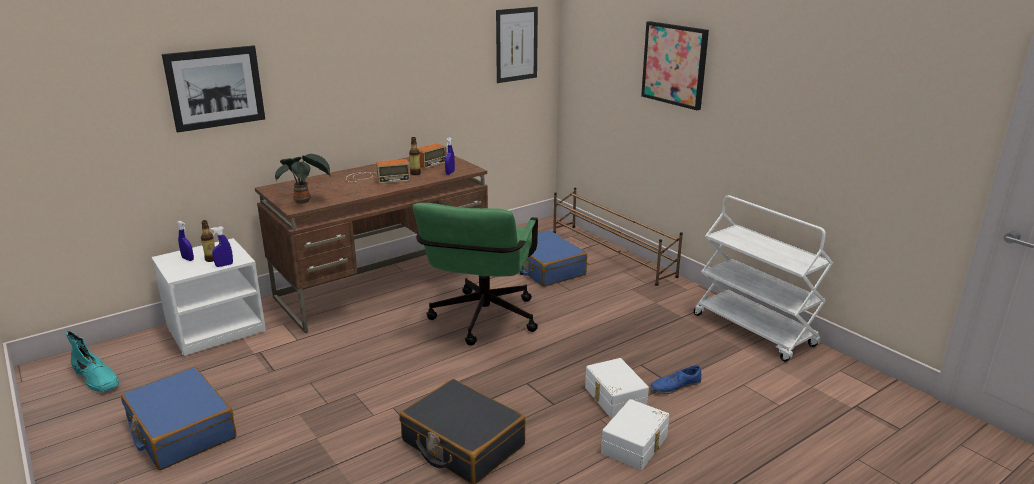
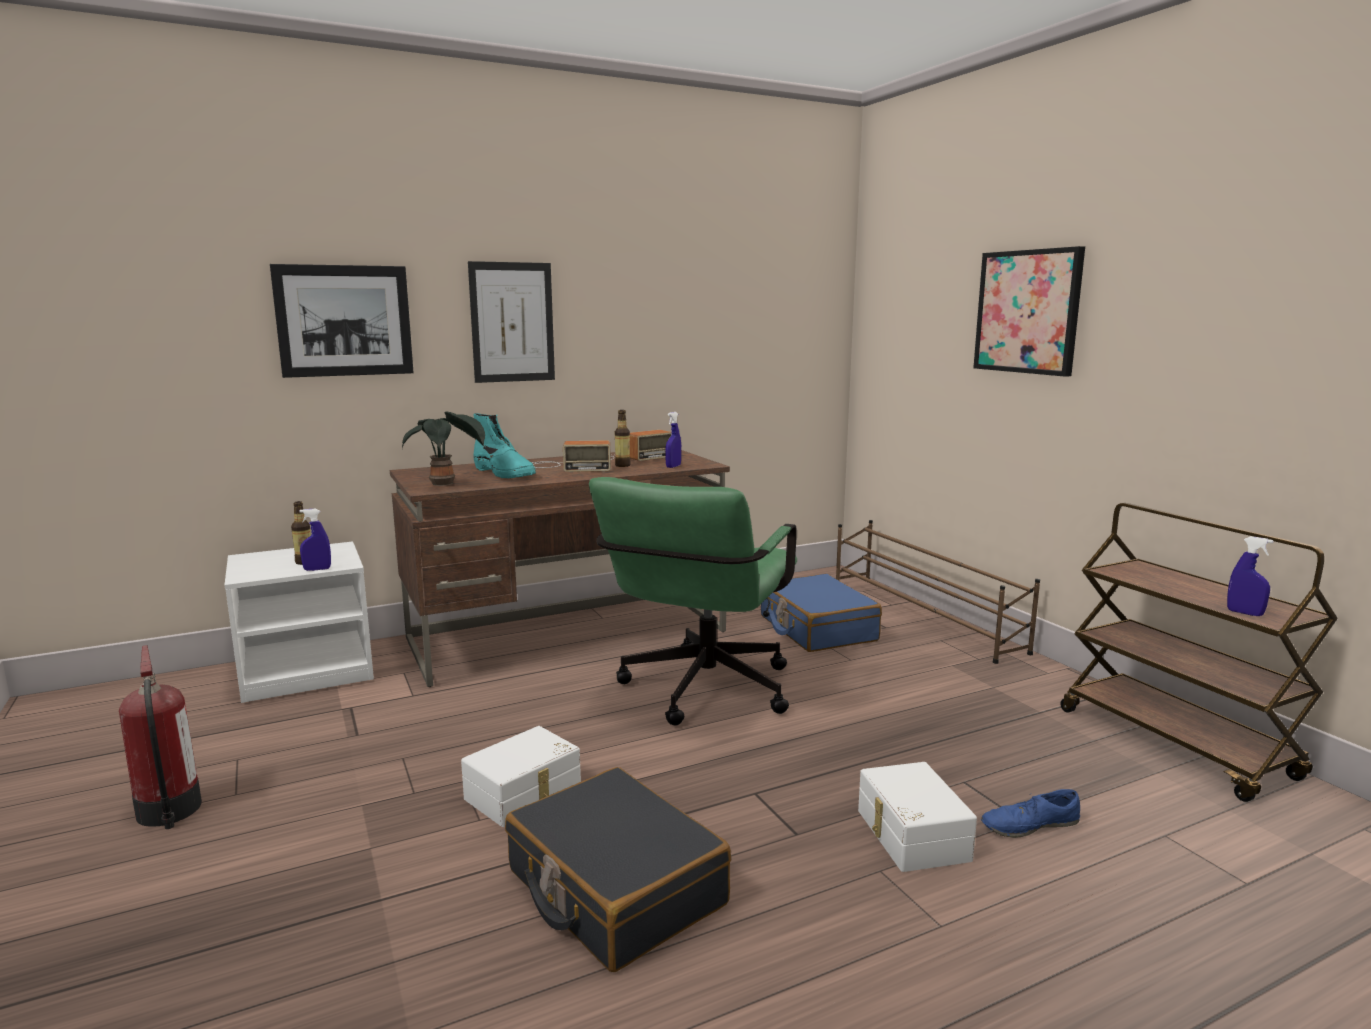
camera: 10 degrees right, 10 degrees down
turquoise boot [66,331,119,392] -> turquoise boot moved to [473,413,536,478]
blue suitcase [121,367,236,470] -> fire extinguisher [119,645,202,829]
blue spray bottle [177,221,194,261] -> blue spray bottle moved to [1227,536,1273,616]
picture [496,7,538,83] -> picture moved to [468,261,555,383]
white storage box [601,399,669,470] -> white storage box moved to [461,726,581,827]
white cart [694,195,833,362] -> brown cart [1060,503,1338,802]

